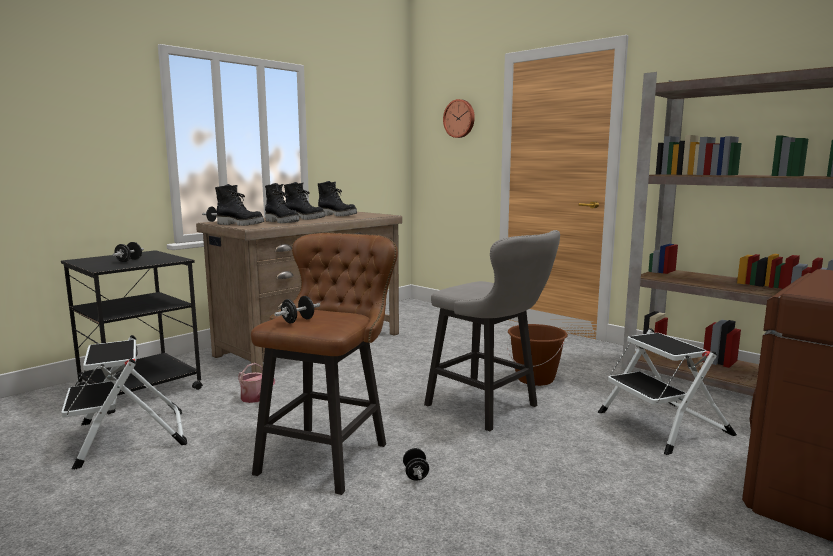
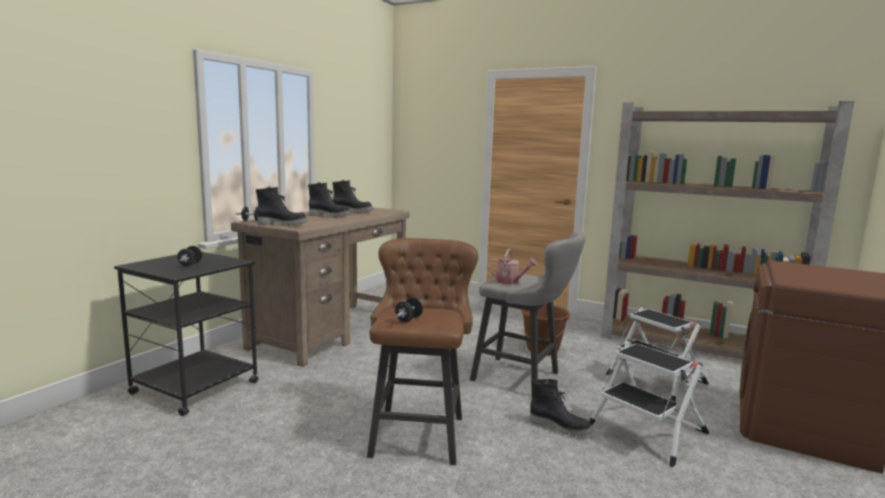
camera: 15 degrees left, 0 degrees up
step ladder [61,335,187,470] -> step ladder moved to [589,339,709,467]
watering can [238,363,275,403] -> watering can moved to [487,249,538,284]
black boot [265,183,299,223] -> black boot moved to [529,379,592,437]
black dumbbell [403,448,429,481] -> none
wall clock [443,99,475,138] -> none

